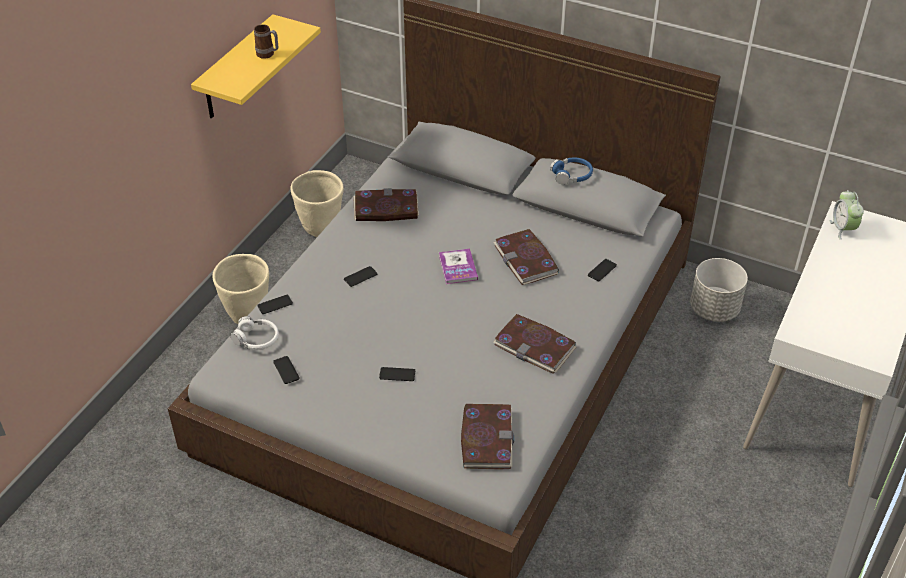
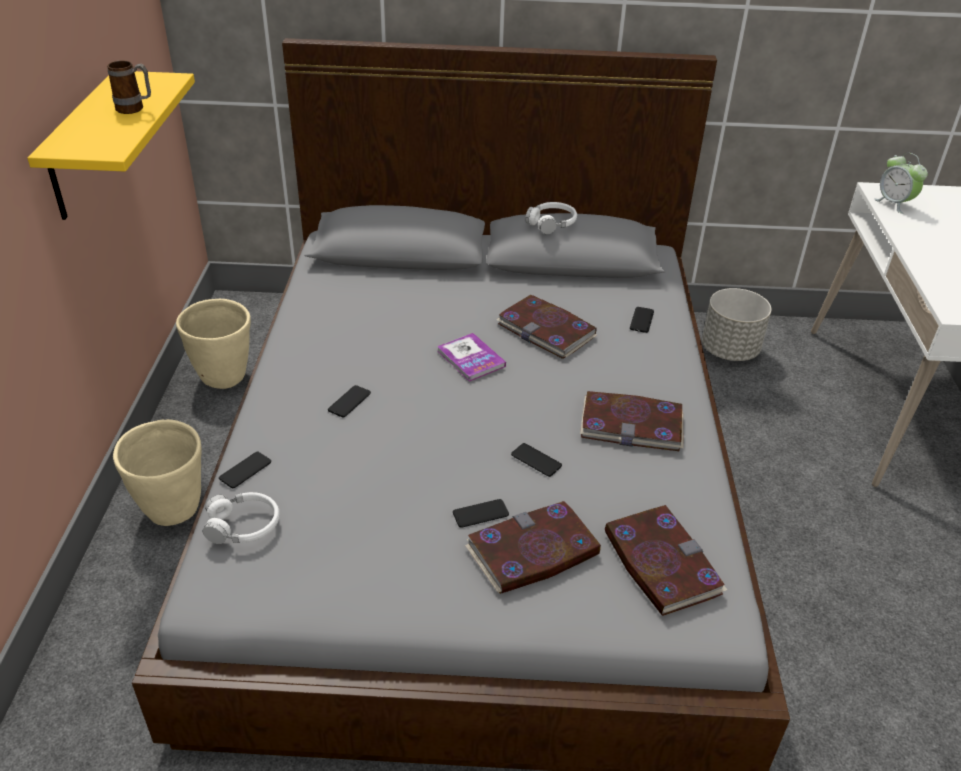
camera: 25 degrees left, 5 degrees down
phone [273,356,300,384] -> phone moved to [511,443,562,477]
book [353,188,419,221] -> book moved to [465,501,602,594]
blue headphones [550,157,593,185] -> white headphones [525,202,577,234]

